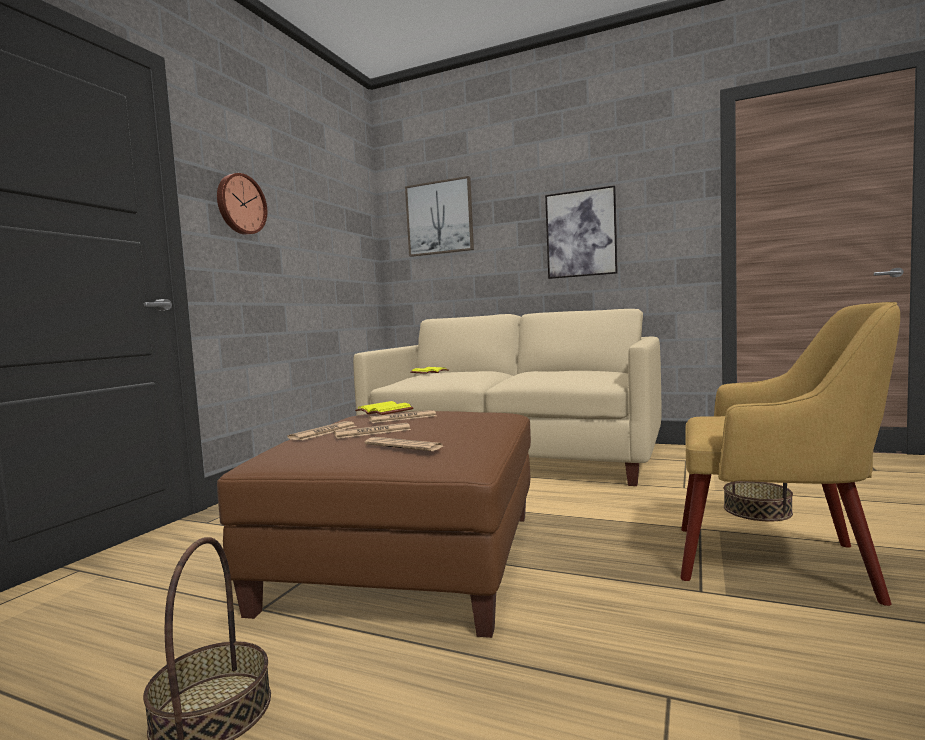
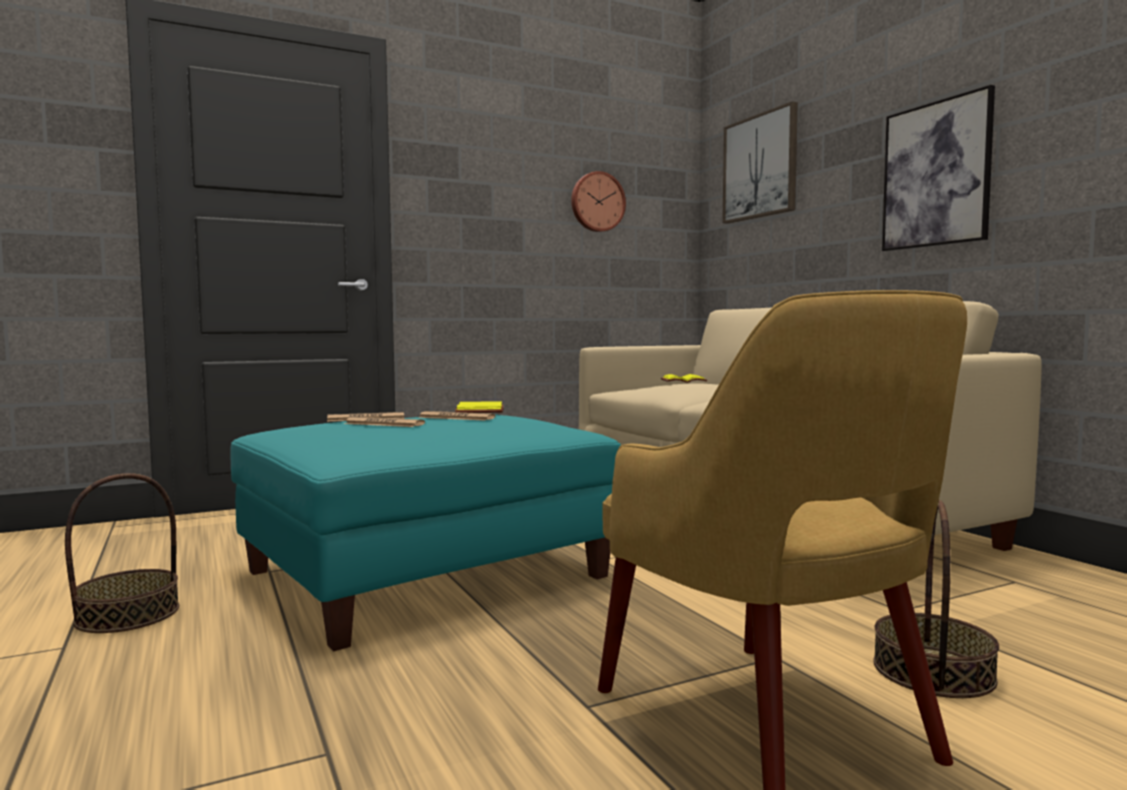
camera: 40 degrees right, 0 degrees up
wall clock [217,173,267,235] -> wall clock moved to [571,171,626,232]
brown ottoman [217,411,531,638] -> turquoise ottoman [231,414,621,651]
newspaper [365,437,443,451] -> none

